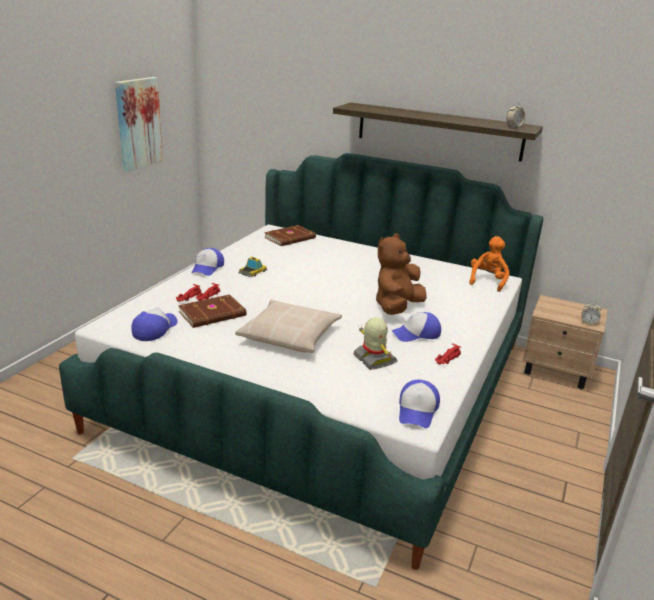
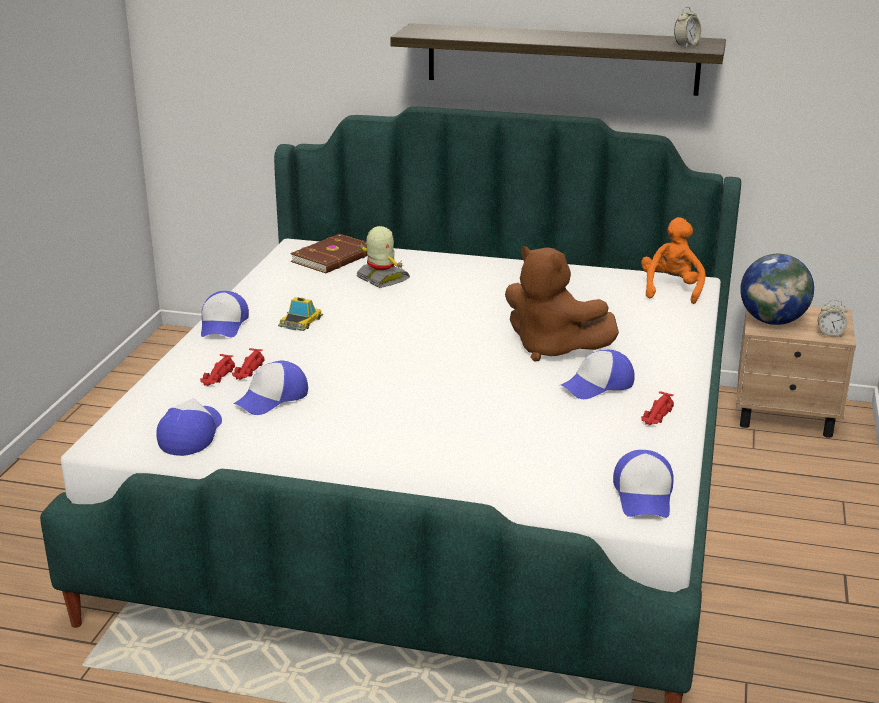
camera: 10 degrees left, 0 degrees up
picture [115,77,163,172] -> none
brown book [178,294,247,328] -> cap [234,360,308,415]
beige pillow [235,300,342,353] -> none
toy robot [354,317,397,370] -> toy robot moved to [357,226,410,288]
brown plush toy [376,233,426,315] -> brown plush toy turned 75 degrees counterclockwise [505,246,619,362]
none -> globe [740,254,814,325]

